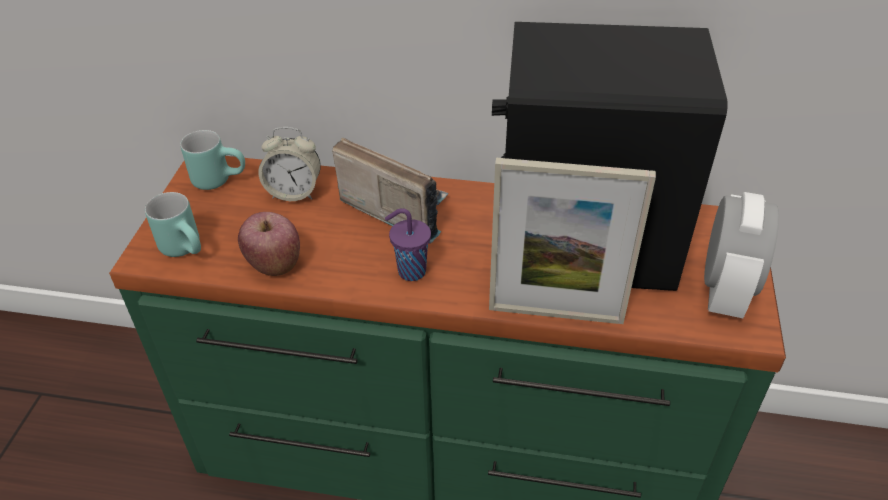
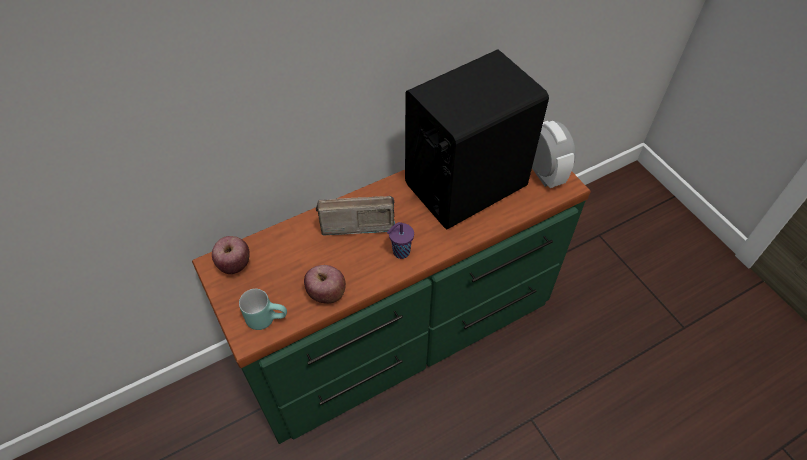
camera: 40 degrees left, 10 degrees up
turquoise mug [180,130,245,190] -> apple [212,236,250,274]
alarm clock [258,127,321,201] -> none
picture frame [489,158,656,324] -> none

